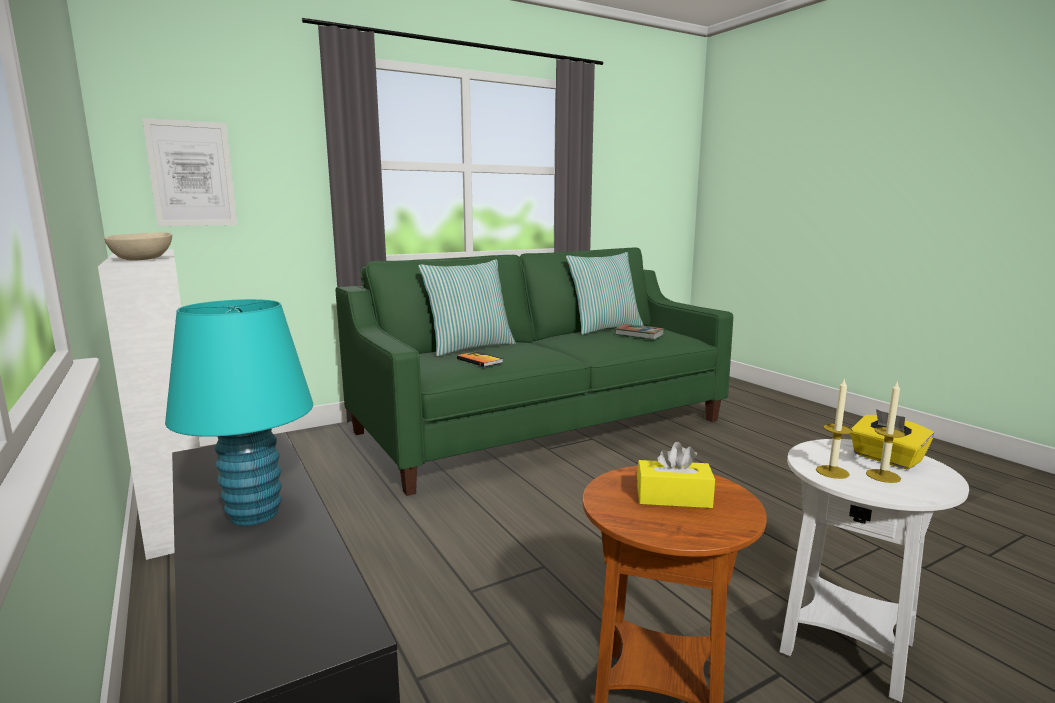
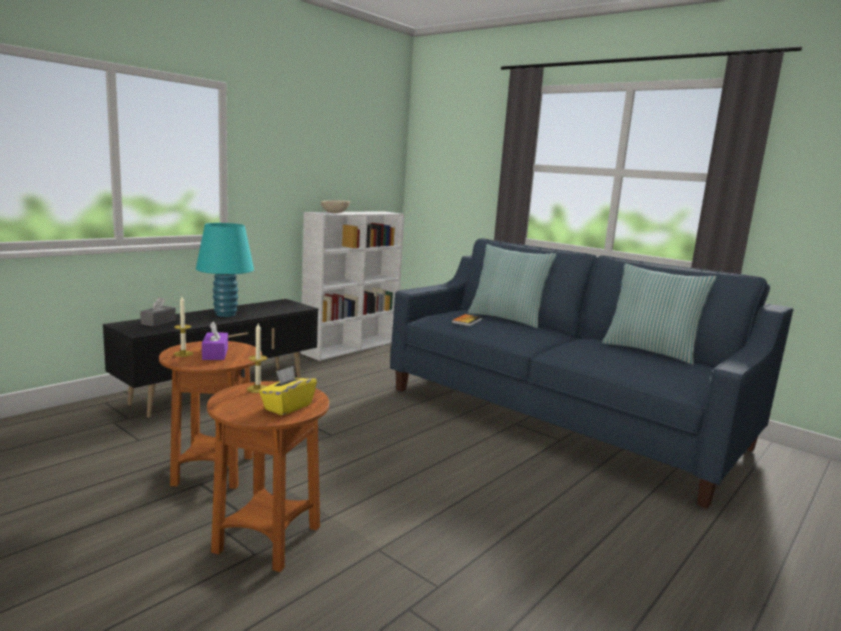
camera: 70 degrees right, 0 degrees up
picture [142,118,237,226] -> none
green sofa [335,248,733,496] -> blue sofa [390,238,793,508]
book [615,324,664,340] -> none
yellow tissue box [637,442,715,508] -> purple tissue box [202,322,228,360]
white side table [780,439,969,702] -> brown side table [207,381,329,572]
candle [866,380,905,483] -> candle moved to [174,297,193,357]
none -> grey tissue box [140,297,176,327]

